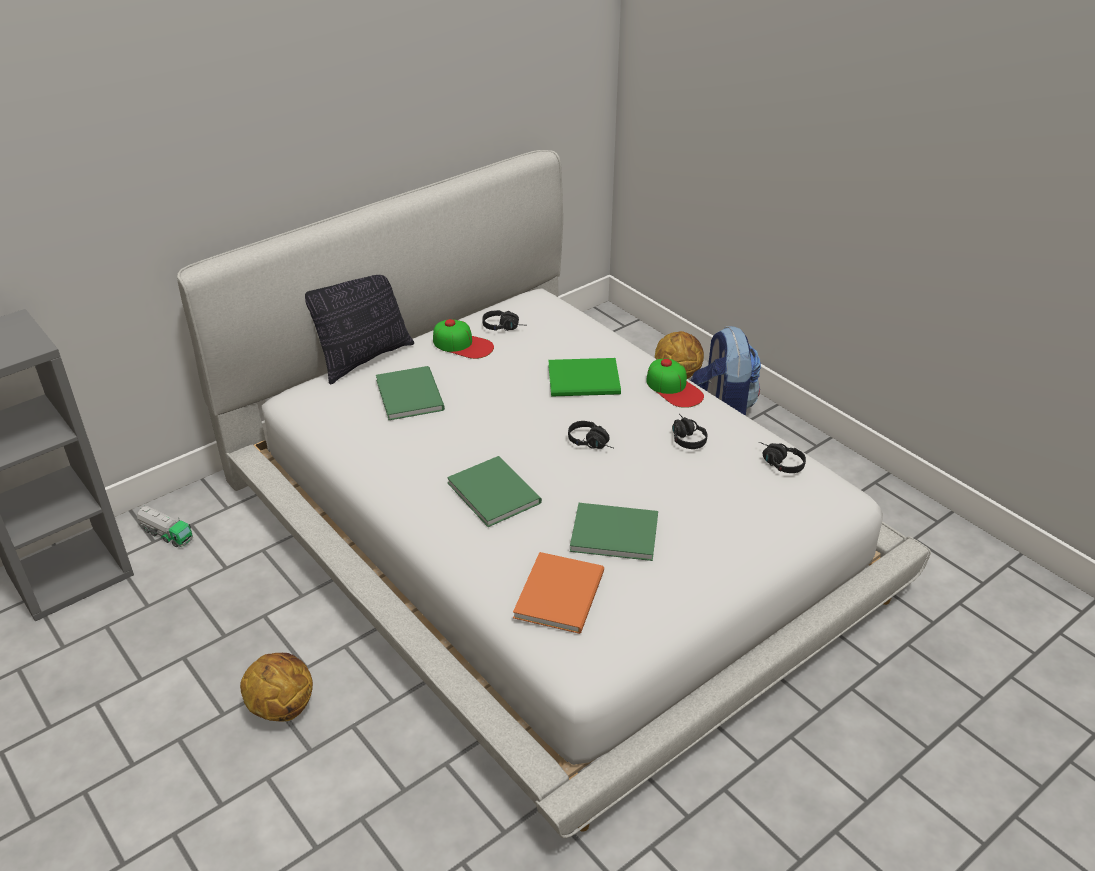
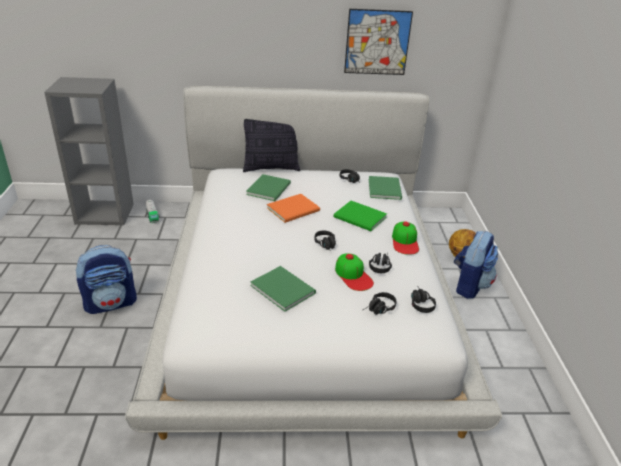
camera: 35 degrees right, 5 degrees down
basketball [240,653,313,722] -> backpack [76,245,137,314]
cap [433,319,494,359] -> cap moved to [335,253,374,291]
green book [447,456,542,527] -> green book moved to [369,176,402,200]
orange book [513,552,604,634] -> orange book moved to [267,194,320,223]
none -> picture [344,9,413,75]
none -> black headphones [363,292,396,315]

